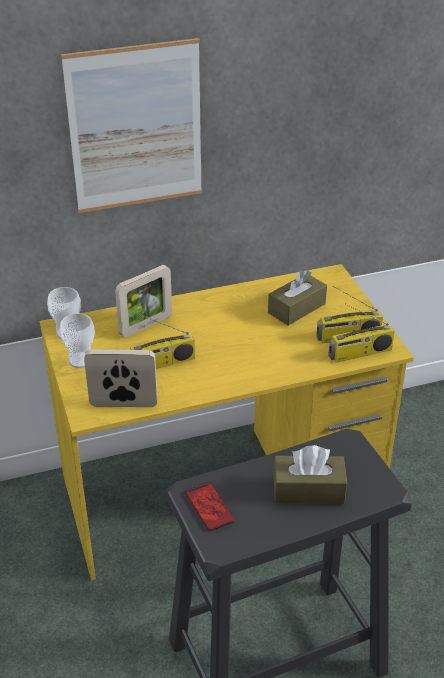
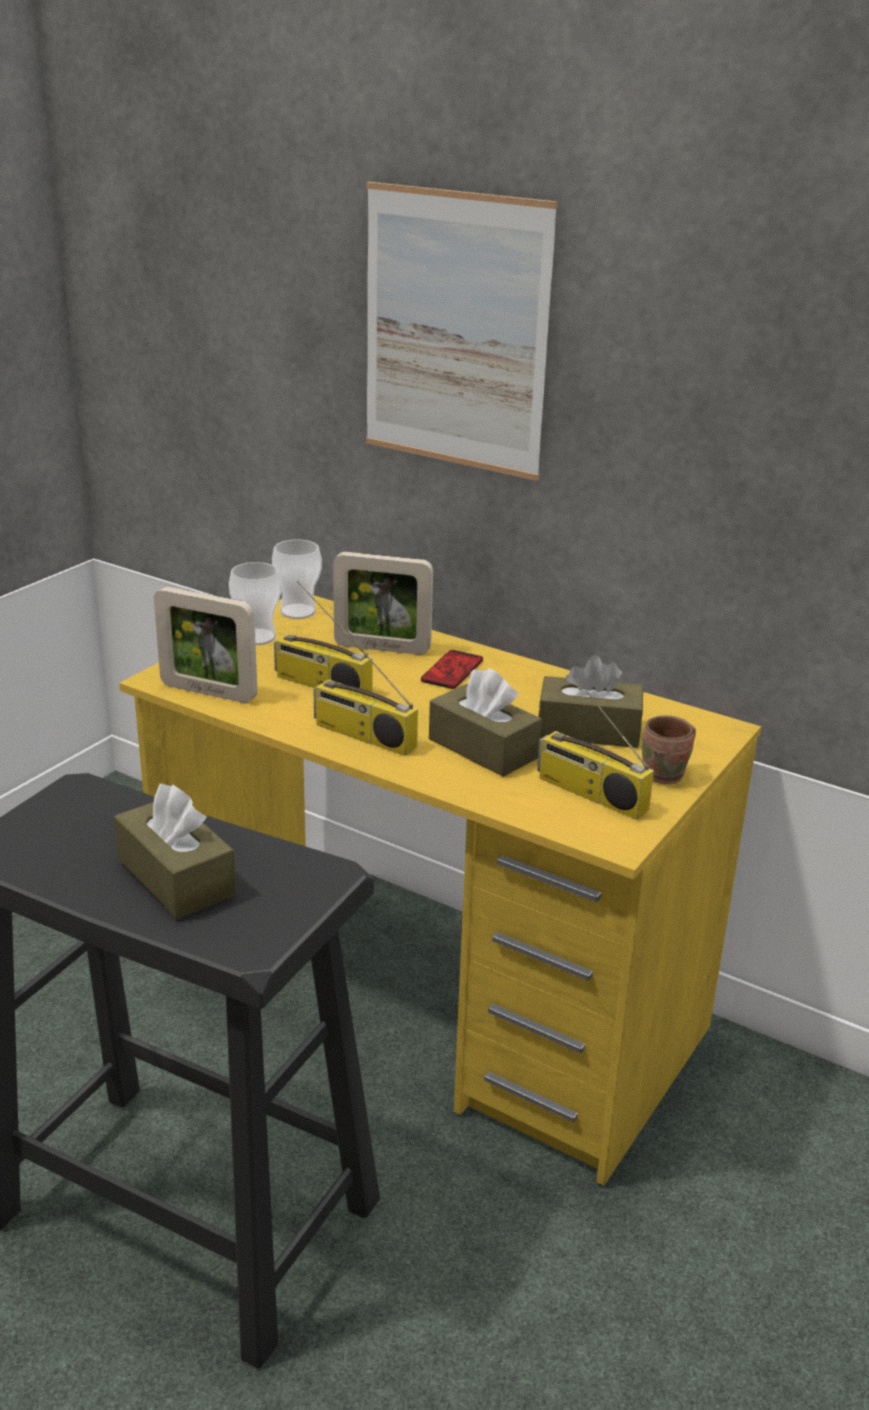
camera: 50 degrees right, 10 degrees down
picture frame [84,350,158,407] -> picture frame turned 150 degrees clockwise [154,587,258,703]
phone [185,482,234,531] -> phone moved to [421,650,483,689]
radio [328,303,395,363] -> radio moved to [313,624,418,756]
none -> brown tissue box [429,668,542,777]
none -> brown mug [642,715,696,785]

